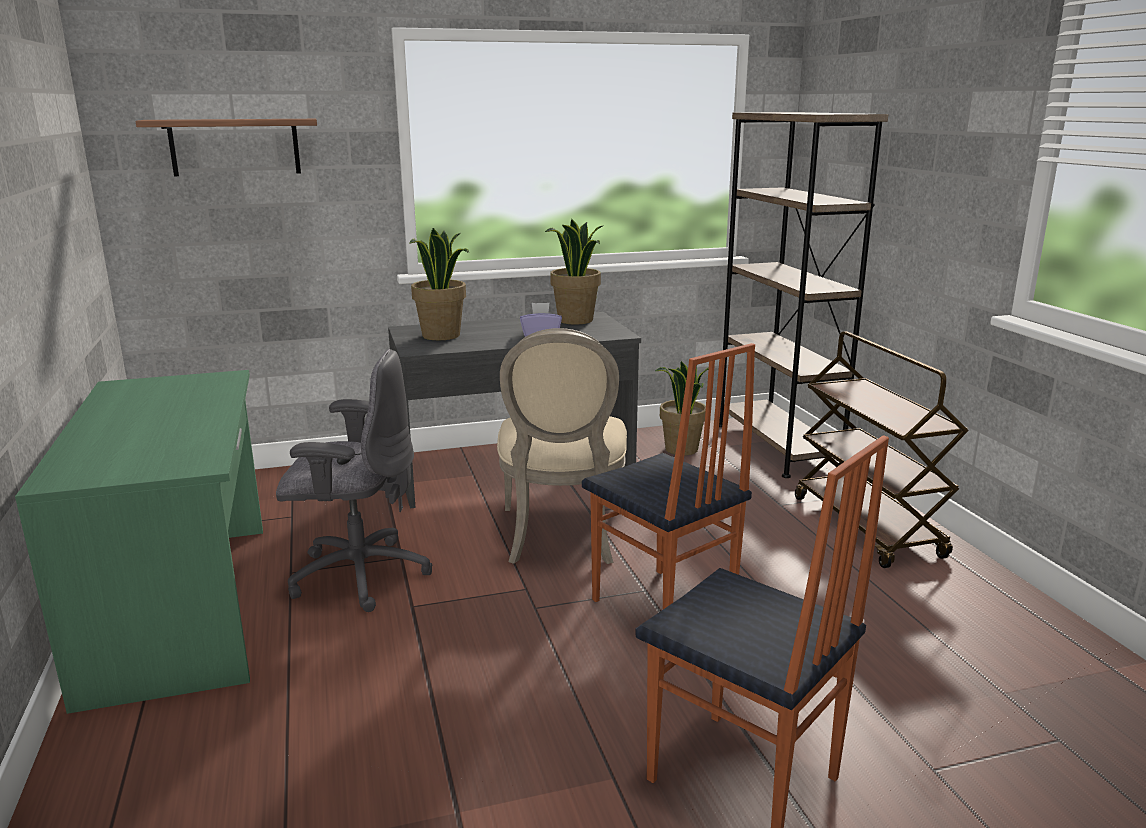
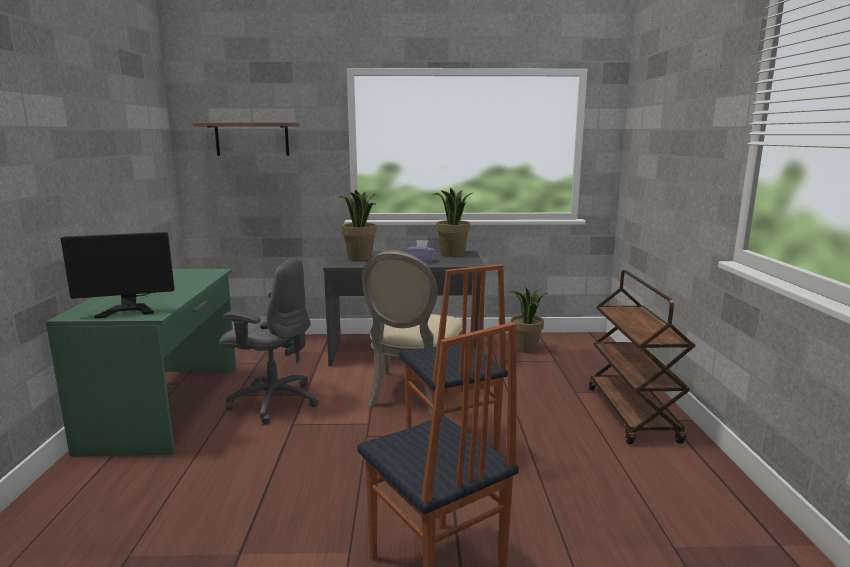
camera: 15 degrees right, 5 degrees down
brown bookcase [719,112,888,478] -> none
none -> monitor [61,232,174,318]

